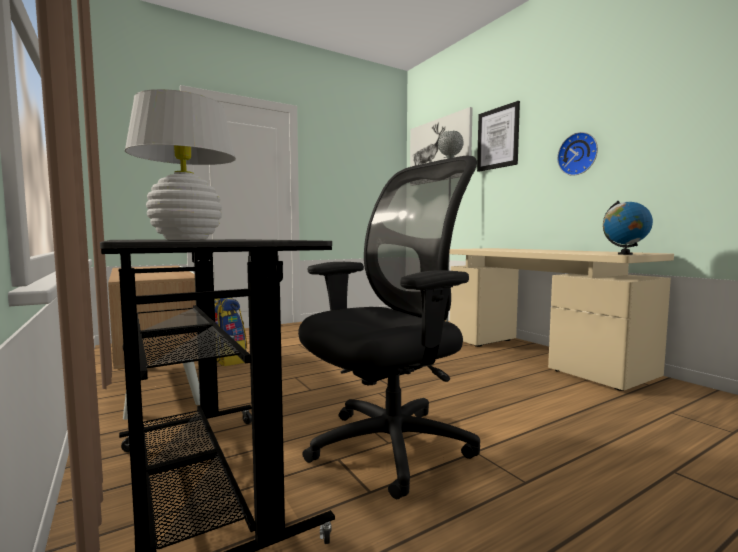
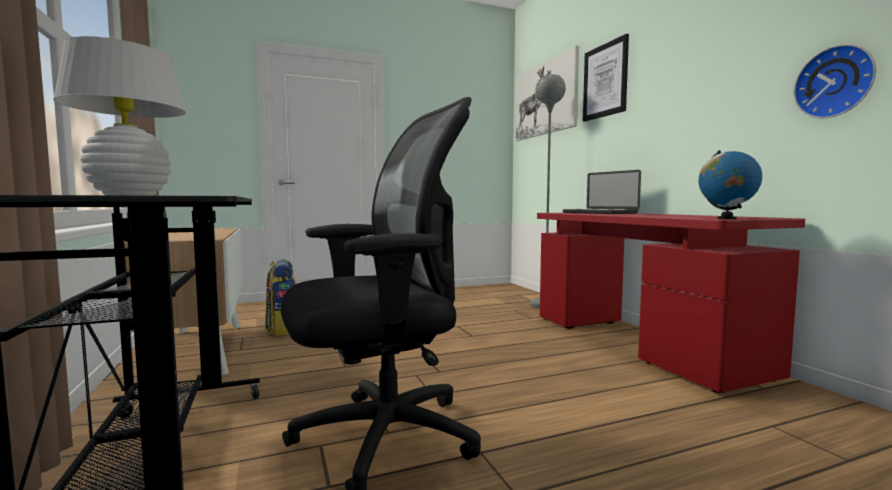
camera: 10 degrees right, 0 degrees up
beige desk [449,248,674,391] -> red desk [537,213,805,393]
wall clock [557,132,598,176] -> wall clock moved to [794,44,876,118]
none -> laptop [563,170,641,214]

